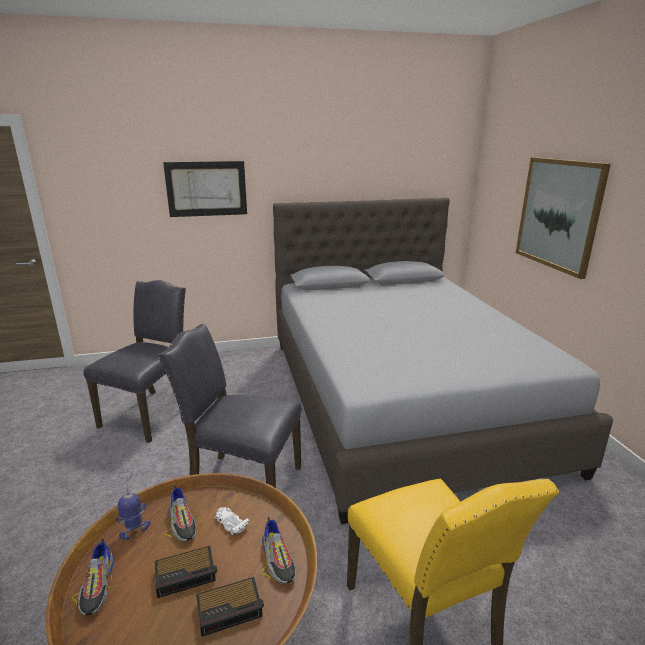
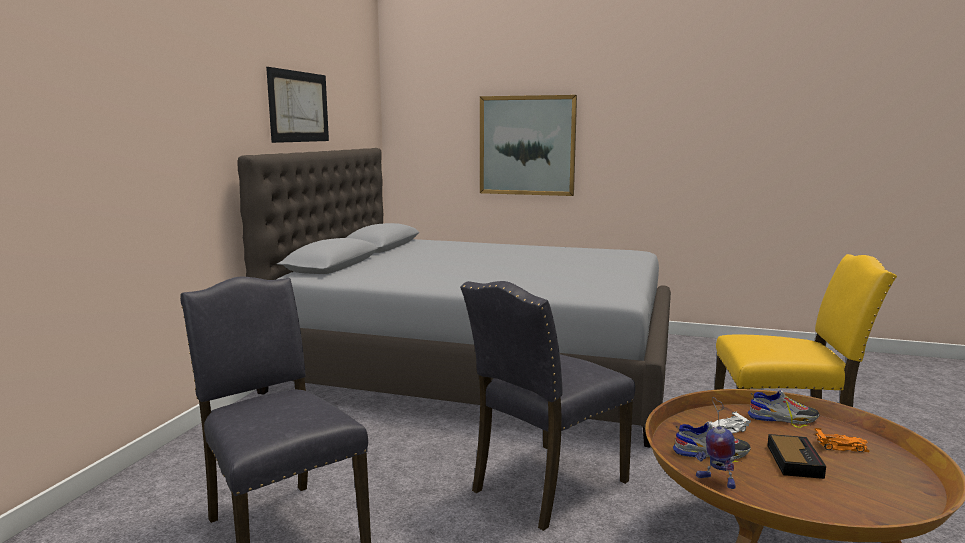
camera: 60 degrees left, 10 degrees down
shoe [72,538,118,616] -> none
toy robot [116,471,151,540] -> toy robot turned 45 degrees counterclockwise [695,397,736,489]
picture [163,161,247,217] -> picture moved to [266,67,329,143]
alarm clock [196,577,264,637] -> orange toy car [815,428,869,452]

